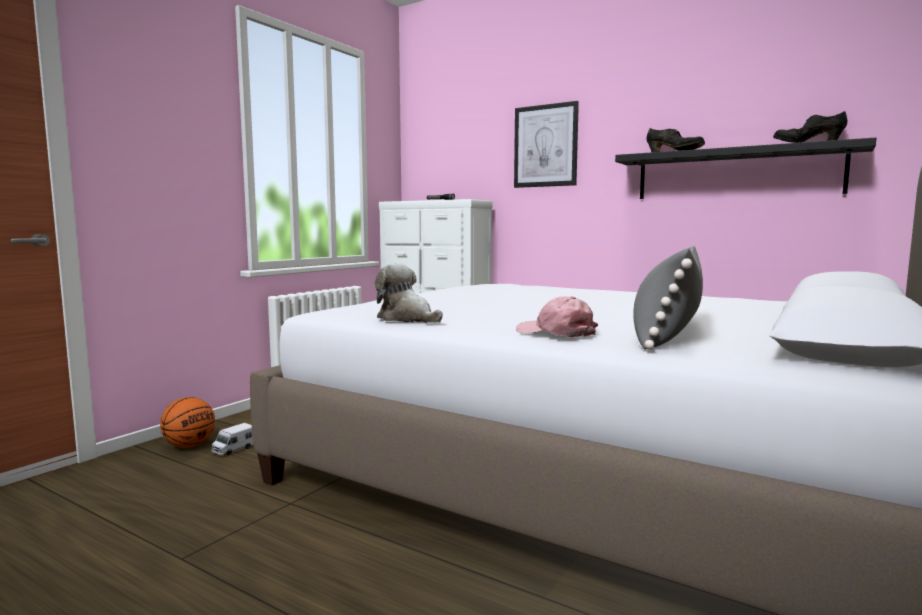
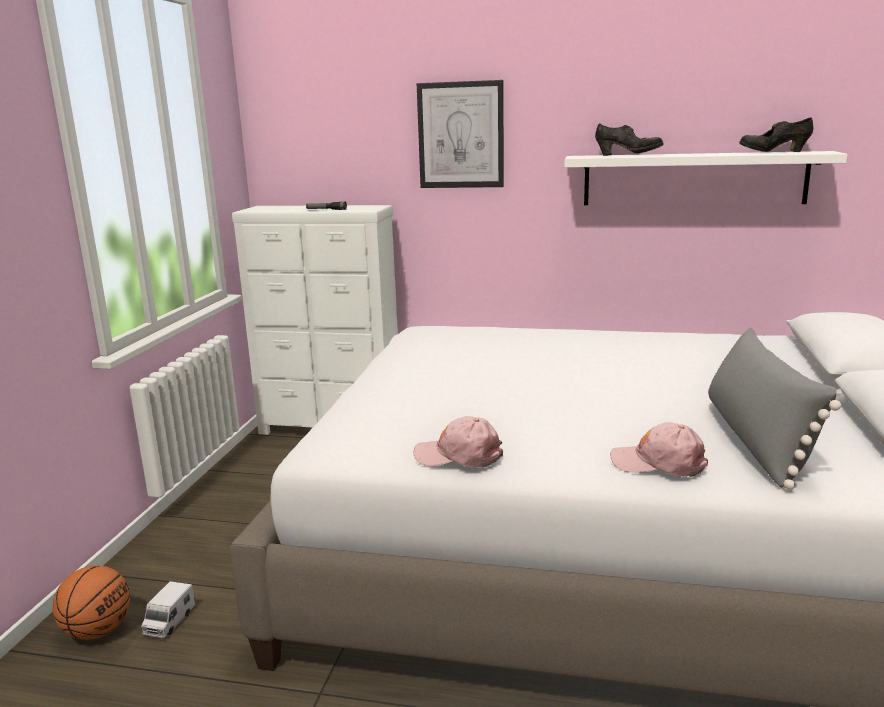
camera: 20 degrees left, 10 degrees up
plush toy [375,263,443,323] -> pink cap [414,416,503,468]
black shelf [615,138,876,199] -> white shelf [564,151,848,205]

